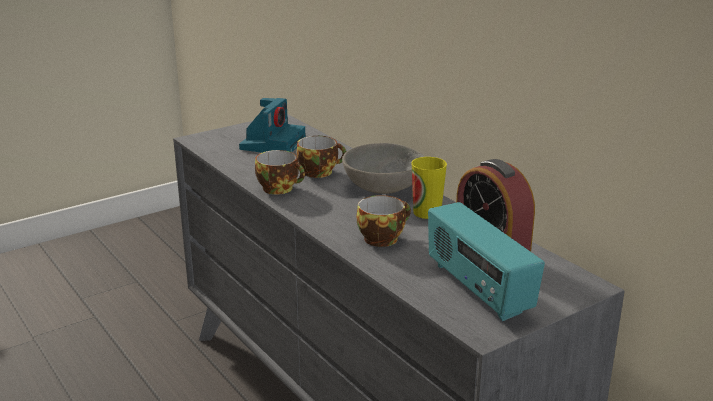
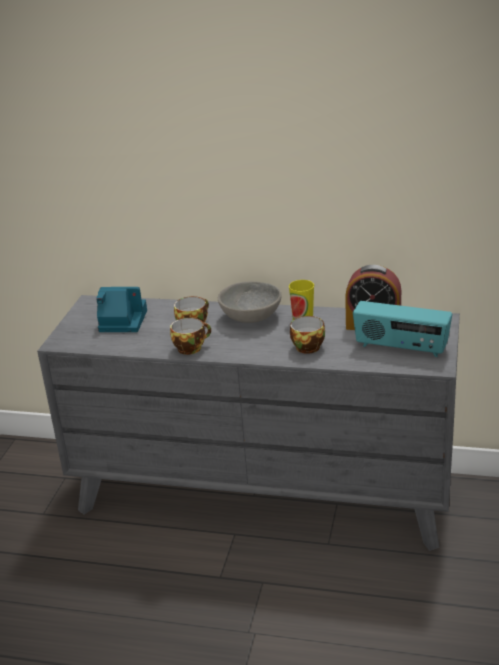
camera: 40 degrees left, 5 degrees up
camera [239,98,305,153] -> camera turned 60 degrees counterclockwise [96,287,147,332]

